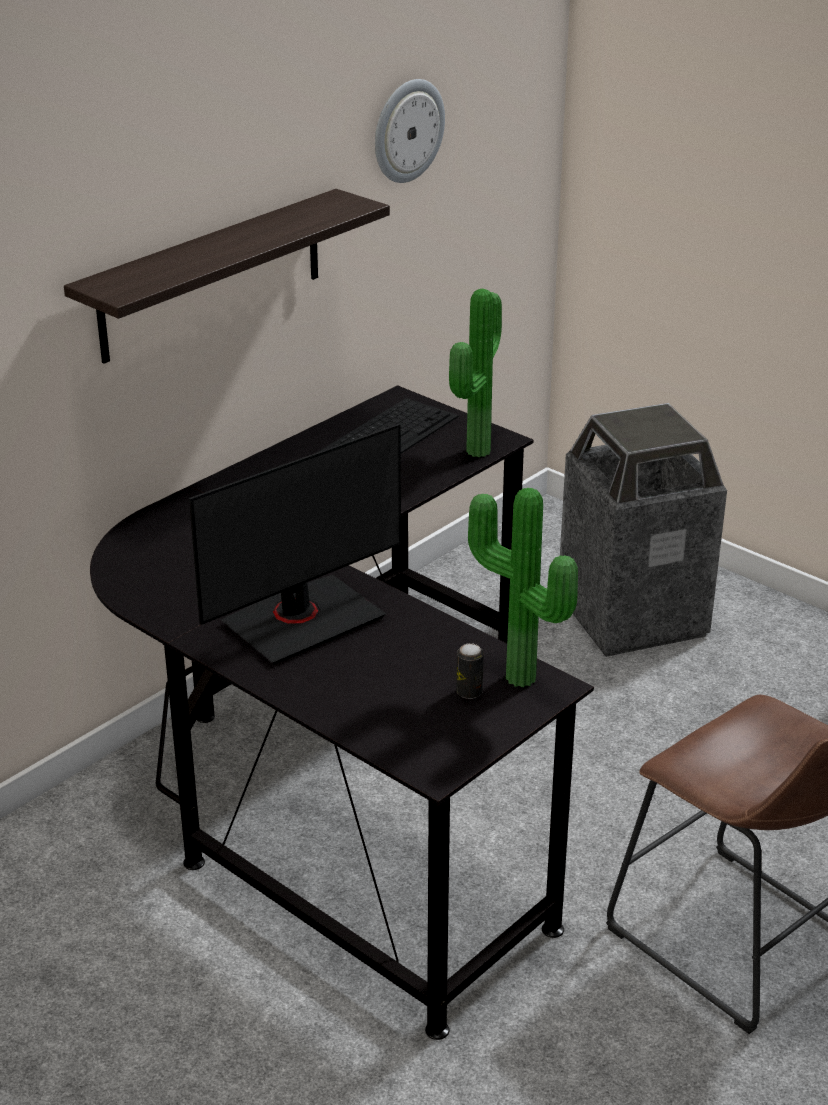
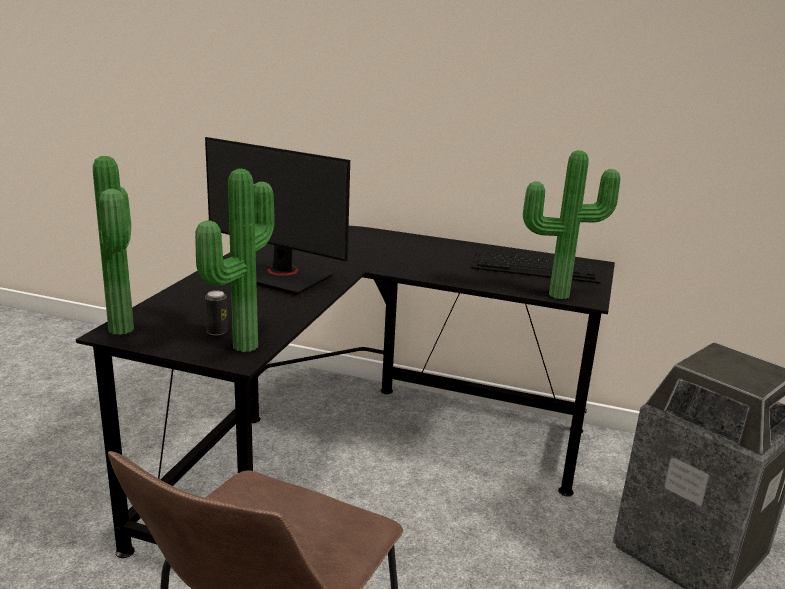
camera: 65 degrees right, 10 degrees down
shelf [64,189,390,364] -> none
wall clock [375,79,445,183] -> none
none -> potted plant [93,156,134,335]

